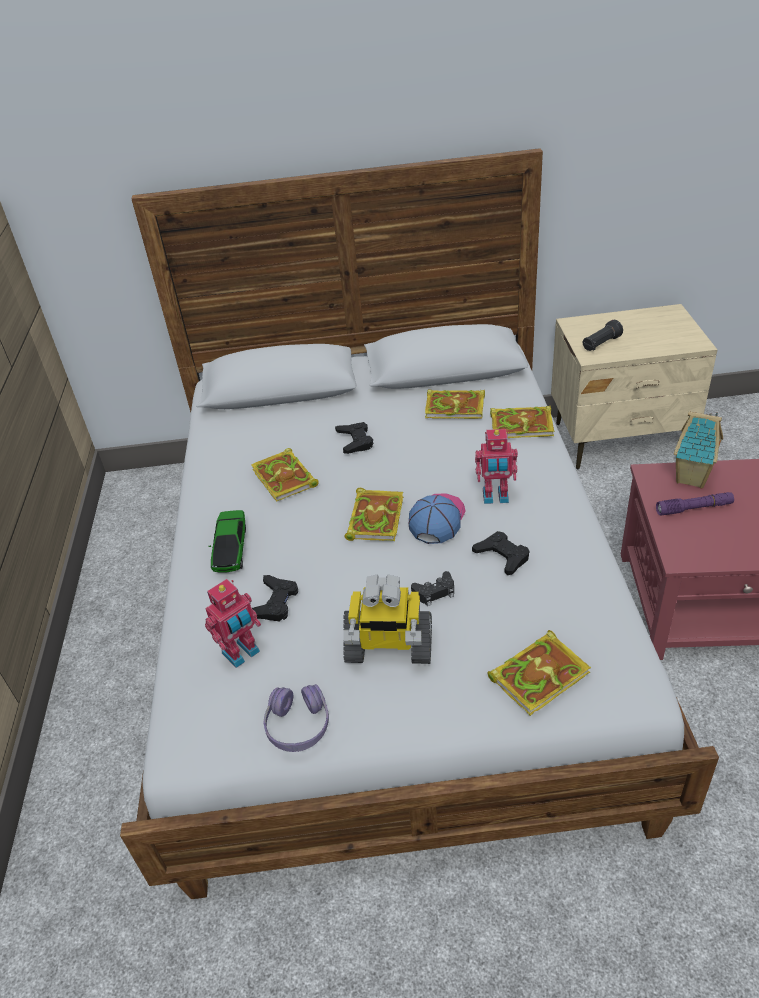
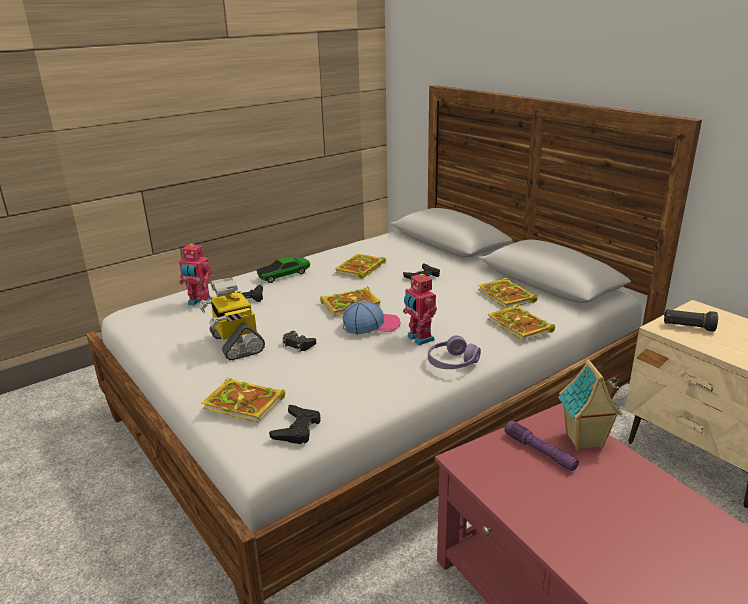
camera: 55 degrees right, 15 degrees down
purple headphones [264,684,329,752] -> purple headphones moved to [428,335,481,369]
black game controller [472,531,530,575] -> black game controller moved to [269,405,321,444]

